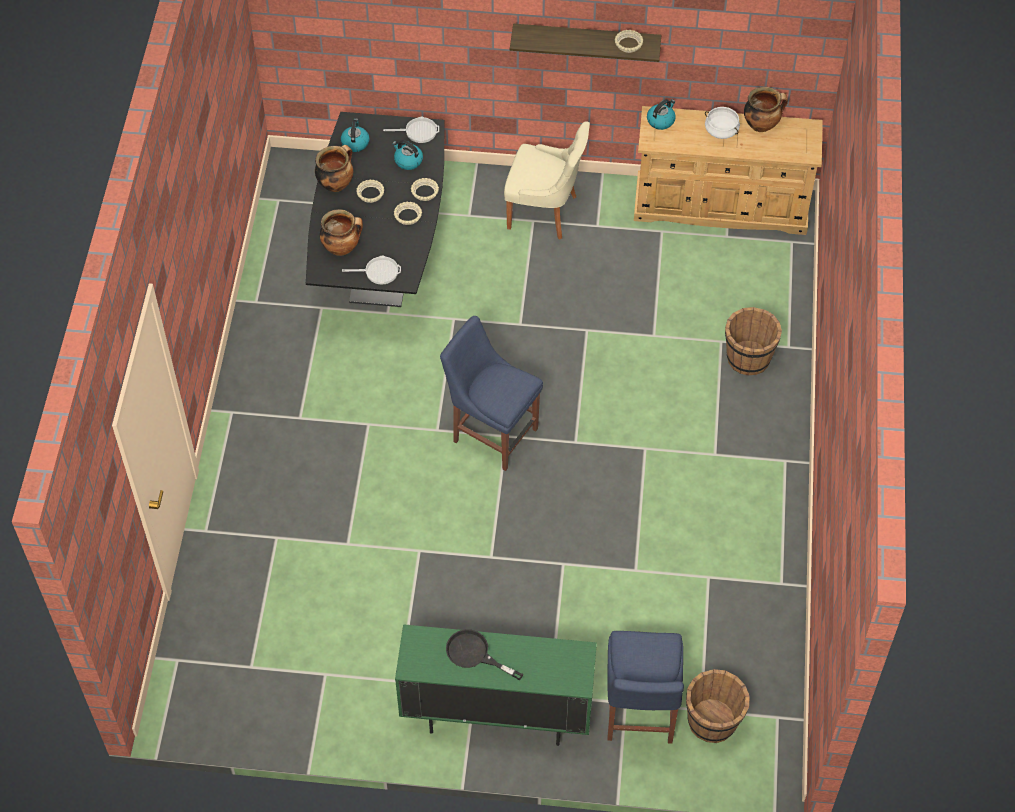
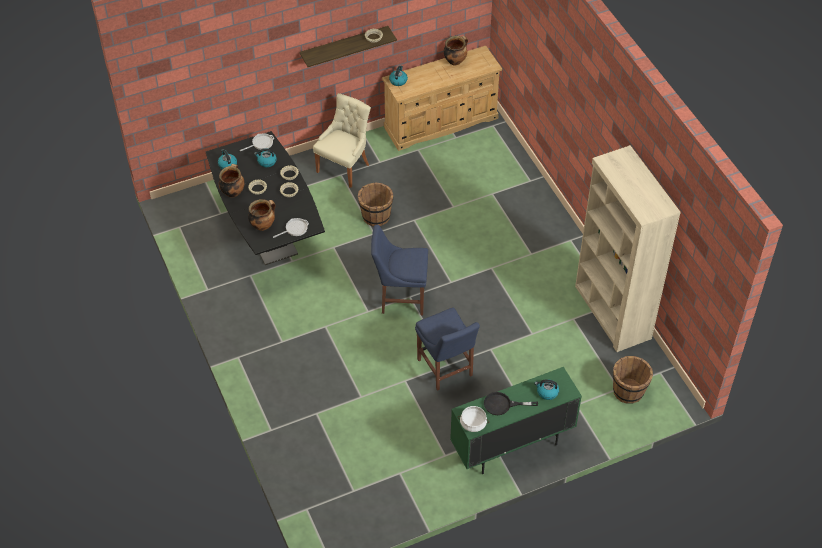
camera: 30 degrees left, 5 degrees down
beige chair [504,121,590,240] -> beige chair turned 45 degrees counterclockwise [313,93,371,188]
blue chair [607,631,684,744] -> blue chair moved to [415,307,480,391]
white cooking pot [705,107,740,139] -> white cooking pot moved to [458,406,489,432]
brown bucket [725,307,782,375] -> brown bucket moved to [358,183,393,226]
none -> kettle [534,379,559,400]
none -> beige bookcase [575,145,681,352]

